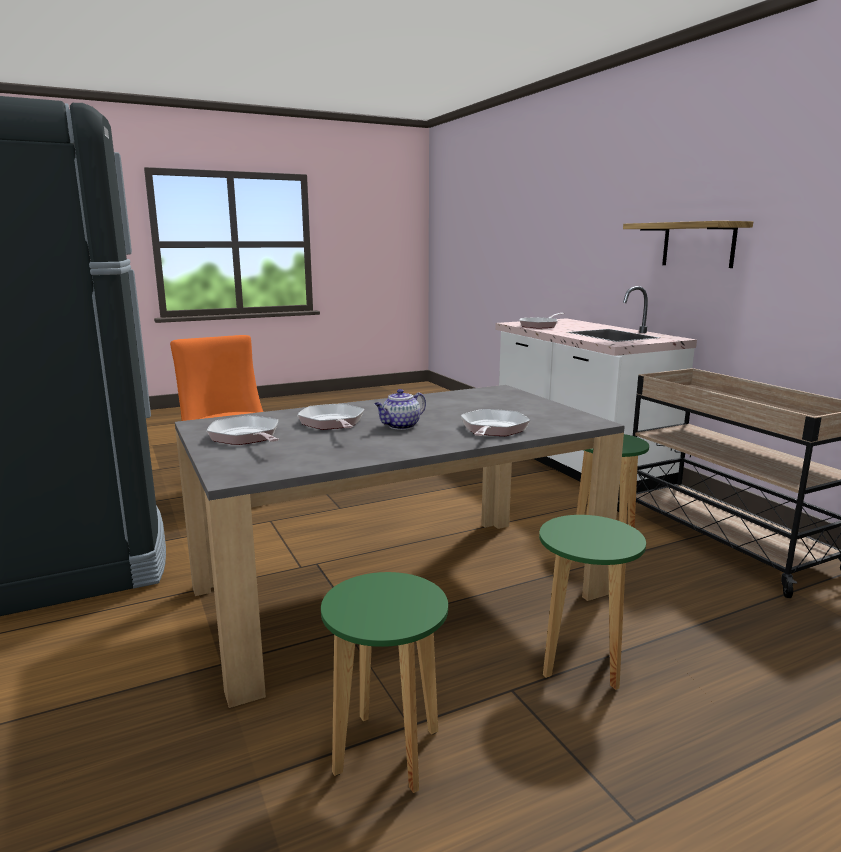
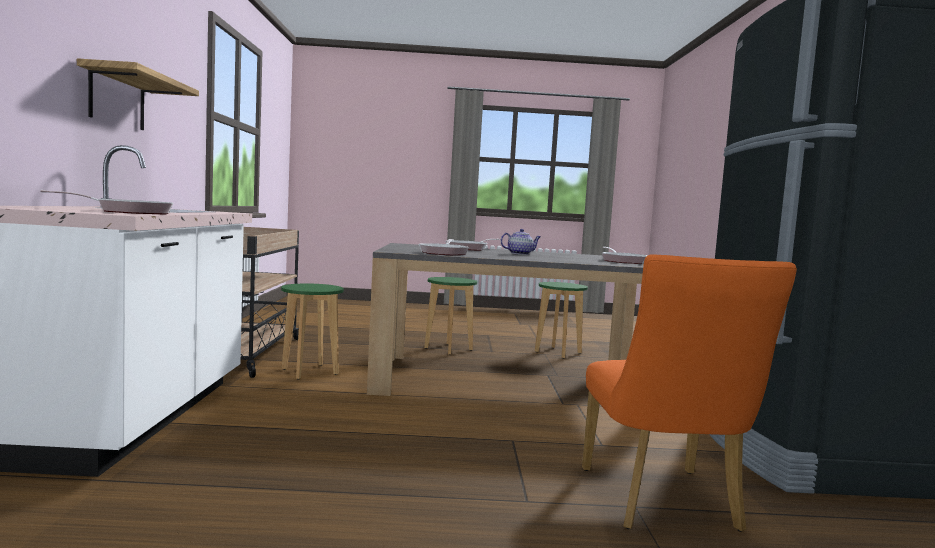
camera: 155 degrees left, 10 degrees down
frying pan [297,403,364,430] -> frying pan moved to [419,239,469,255]

